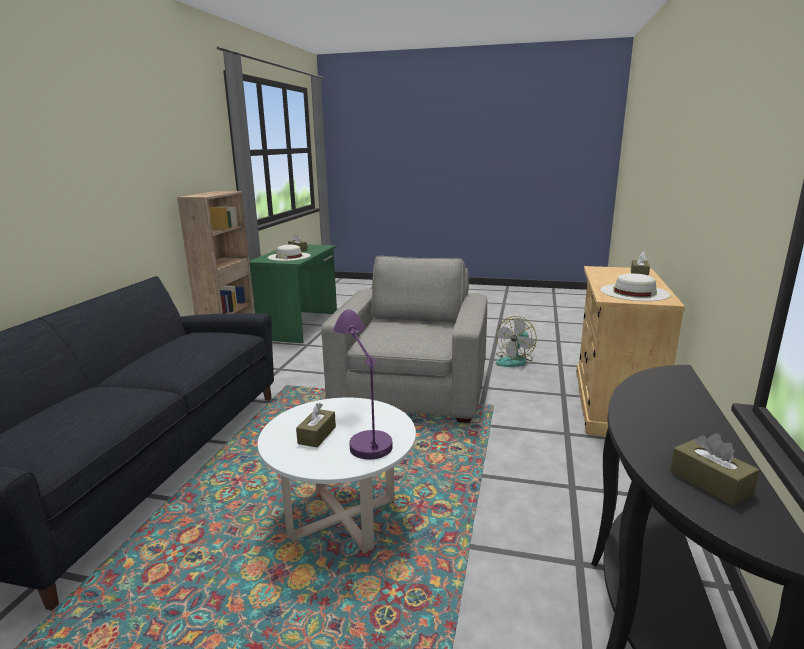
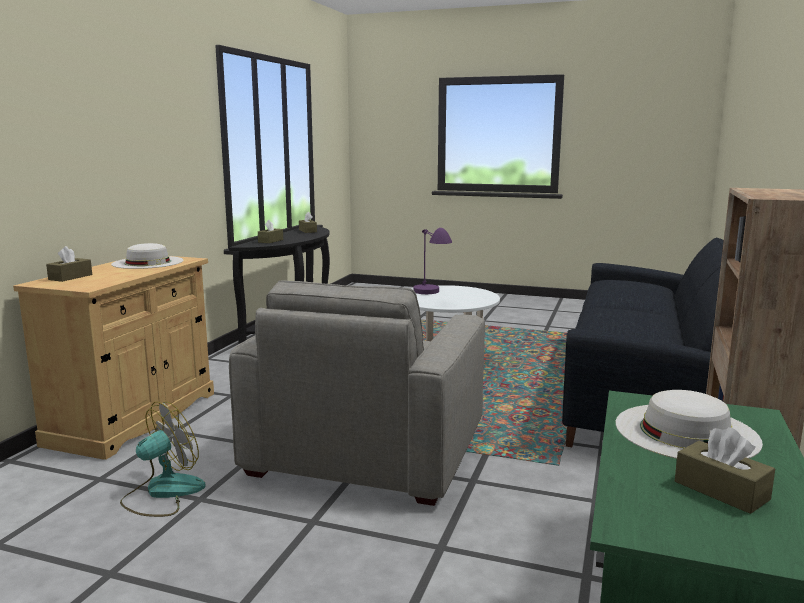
camera: 175 degrees left, 5 degrees down
brown tissue box [296,403,336,448] -> brown tissue box moved to [258,220,283,243]

